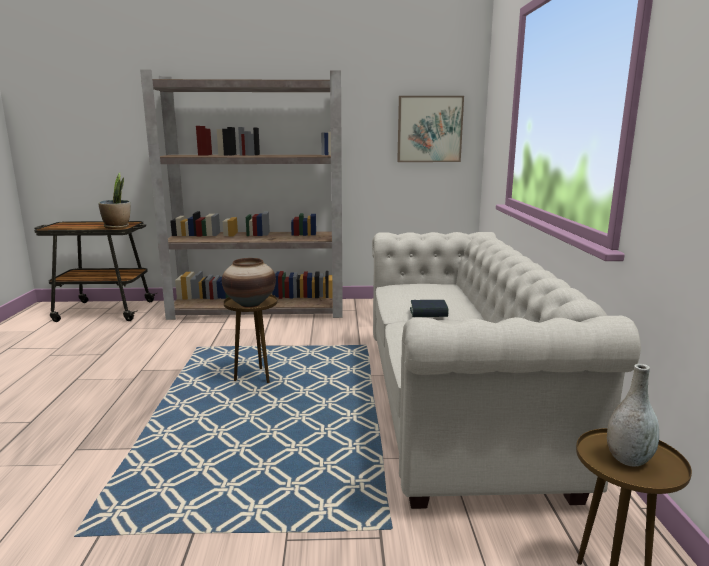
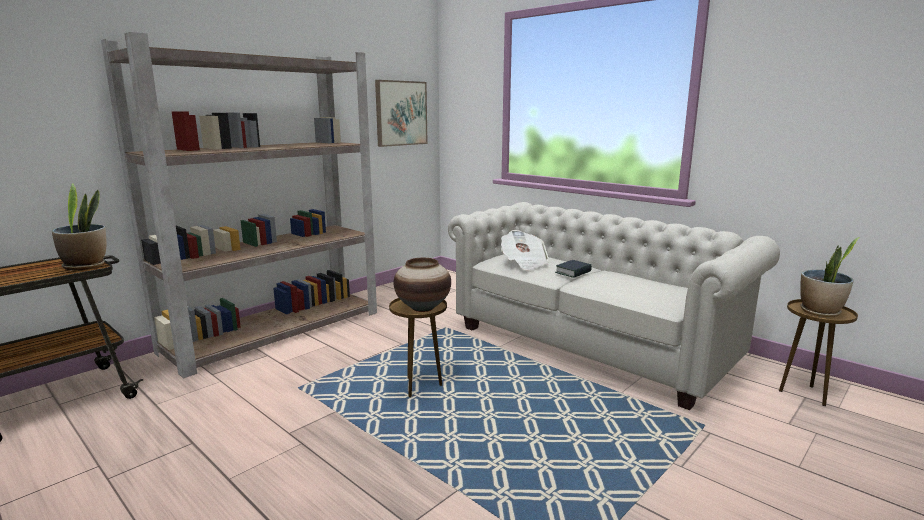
camera: 45 degrees left, 0 degrees up
grey vase [607,364,659,467] -> potted plant [800,237,860,317]
none -> newspaper [501,230,549,271]

